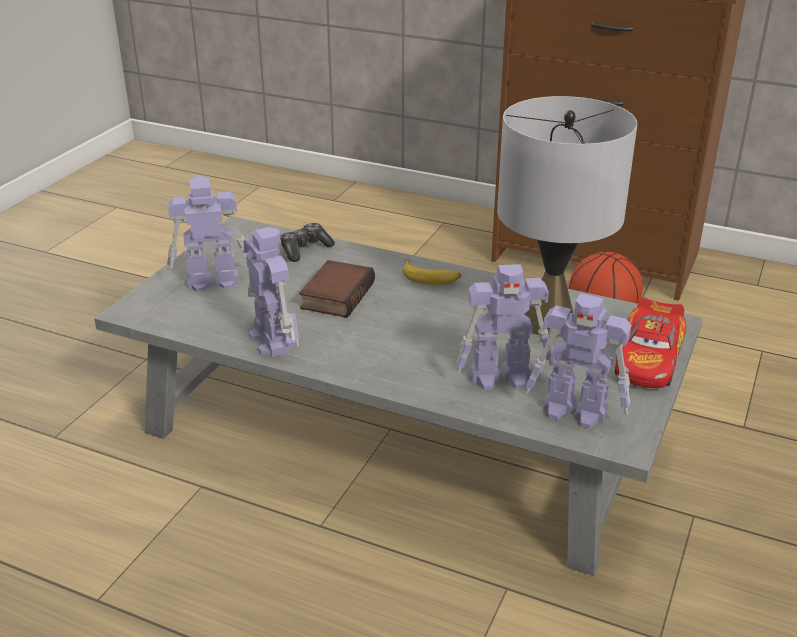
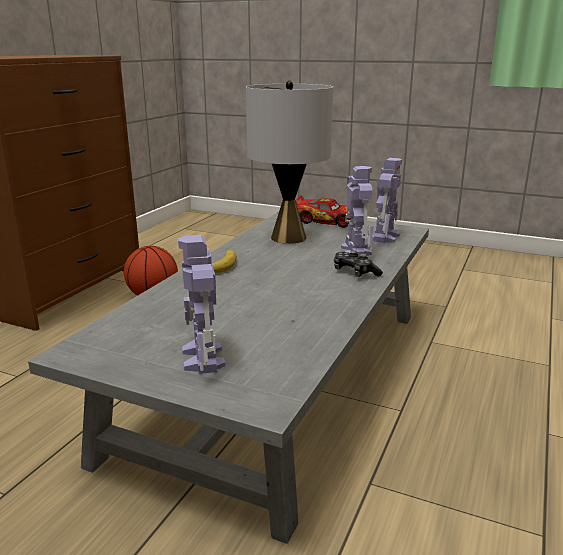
camera: 90 degrees left, 10 degrees down
toy robot [243,227,299,357] -> none
game controller [281,223,335,262] -> game controller moved to [334,250,383,277]
book [299,260,375,318] -> none

